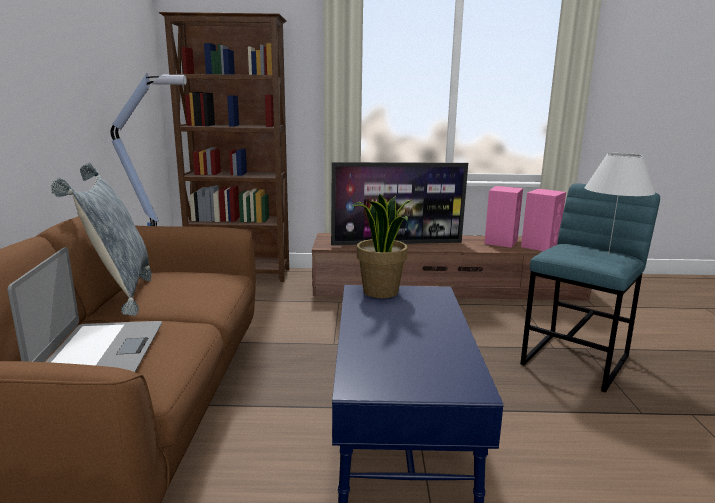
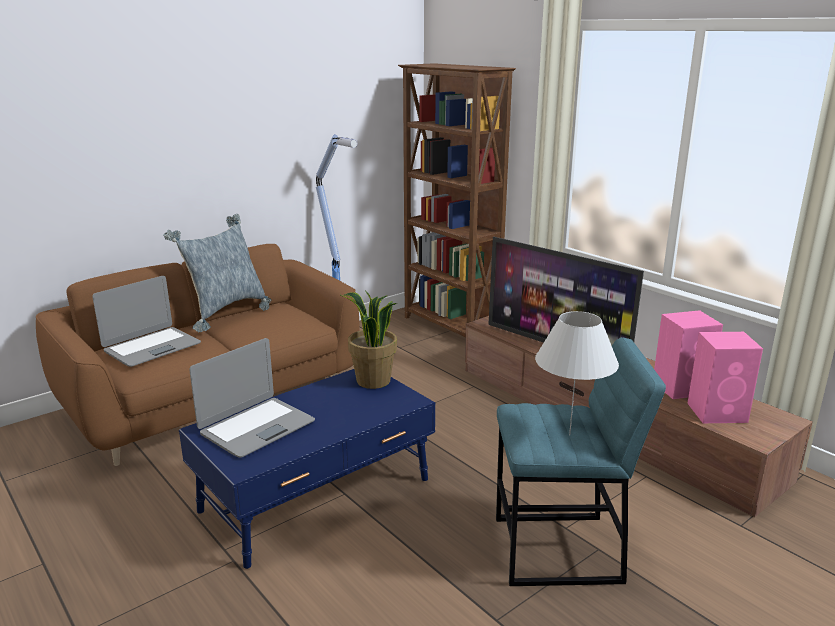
camera: 50 degrees right, 5 degrees up
none -> laptop [189,338,315,458]

